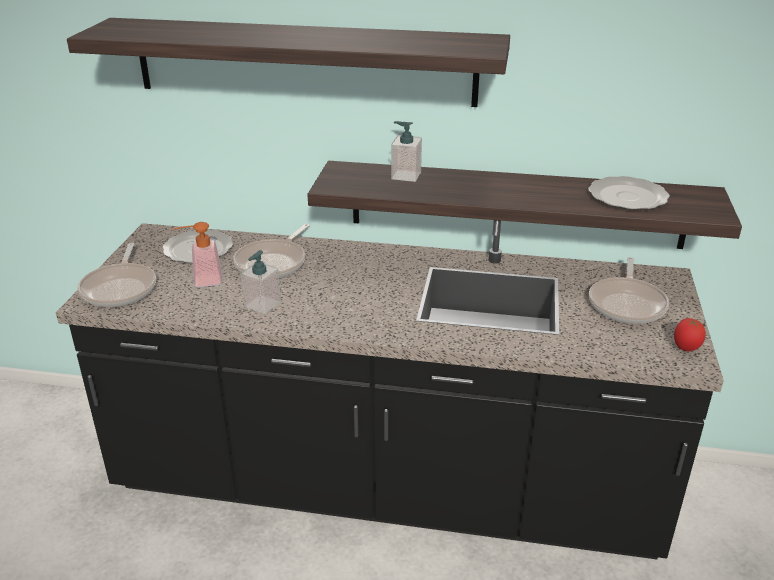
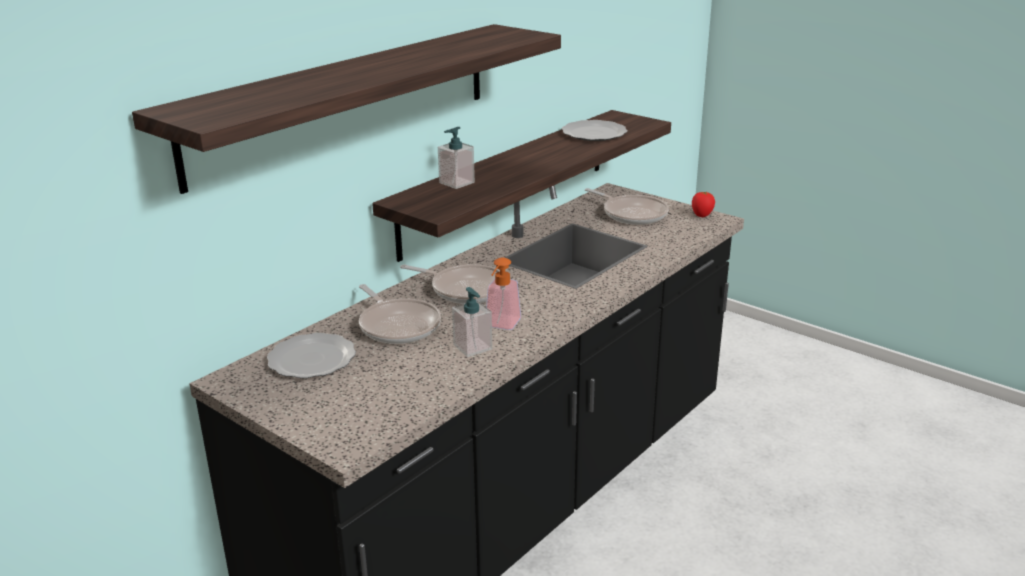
camera: 60 degrees left, 5 degrees down
frying pan [78,243,156,307] -> frying pan moved to [400,264,500,304]
soap dispenser [173,222,222,287] -> soap dispenser moved to [486,257,521,330]

